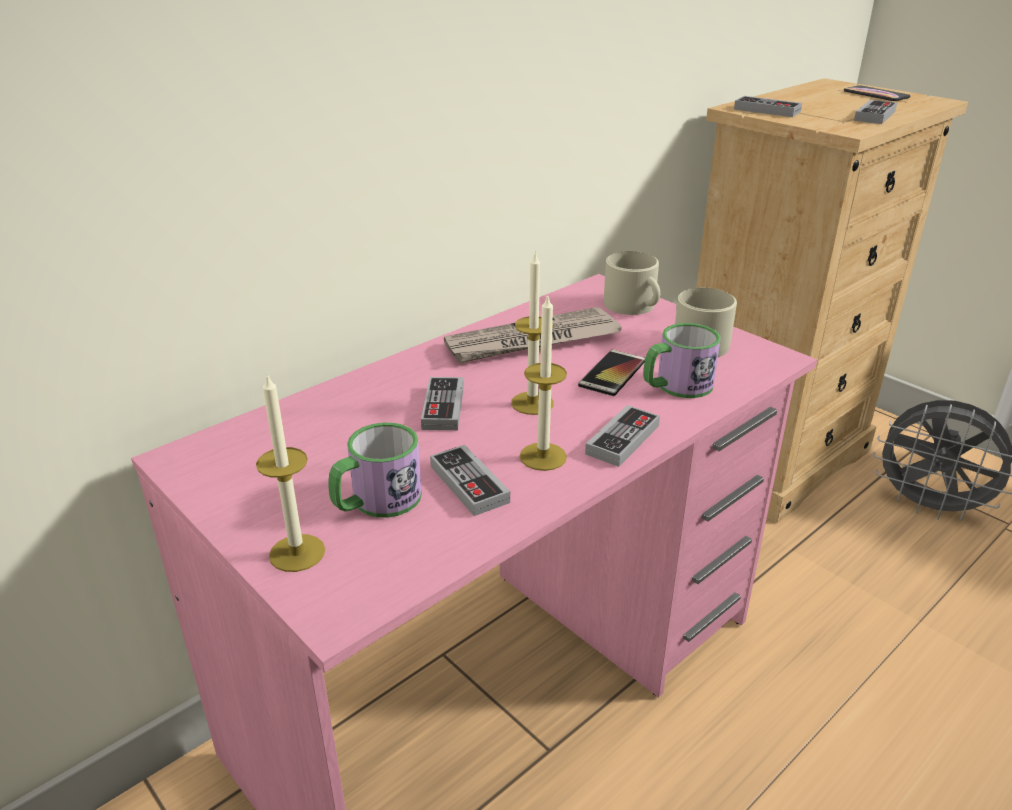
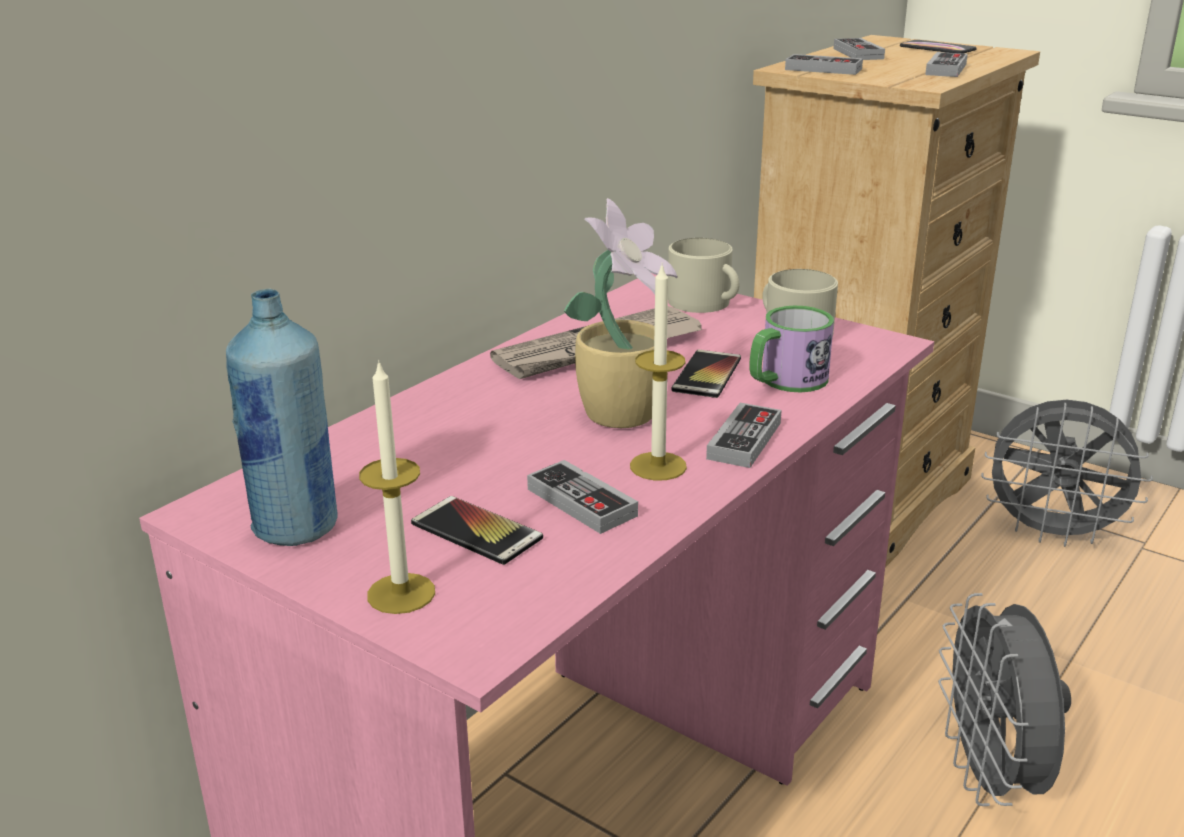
camera: 10 degrees left, 5 degrees down
mug [328,422,422,518] -> phone [411,496,543,565]
game controller [421,377,464,430] -> game controller moved to [834,38,885,60]
candle [511,251,554,415] -> potted plant [564,198,678,428]
none -> blue bottle [226,289,337,546]
none -> grey fan [938,593,1071,806]

